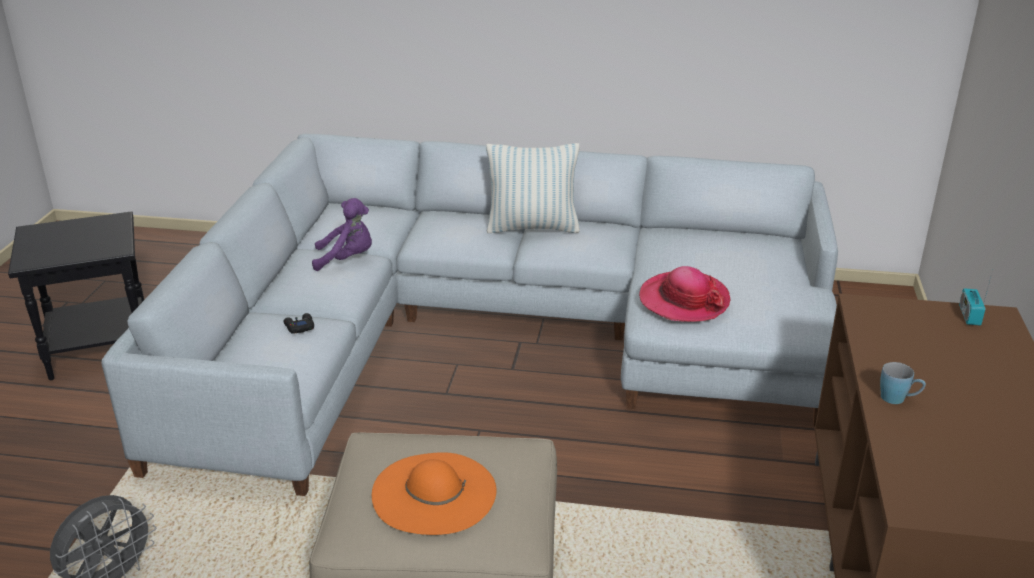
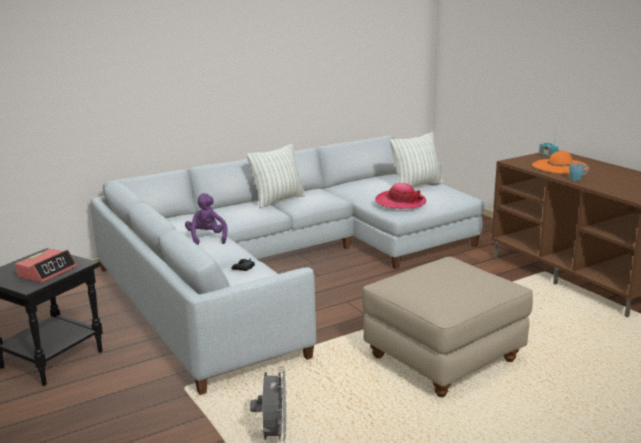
camera: 40 degrees left, 10 degrees down
purple plush toy [312,198,372,271] -> purple plush toy turned 60 degrees counterclockwise [185,193,228,245]
orange hat [372,452,497,535] -> orange hat moved to [532,151,588,174]
none -> alarm clock [16,249,77,283]
none -> pillow [390,132,443,187]

